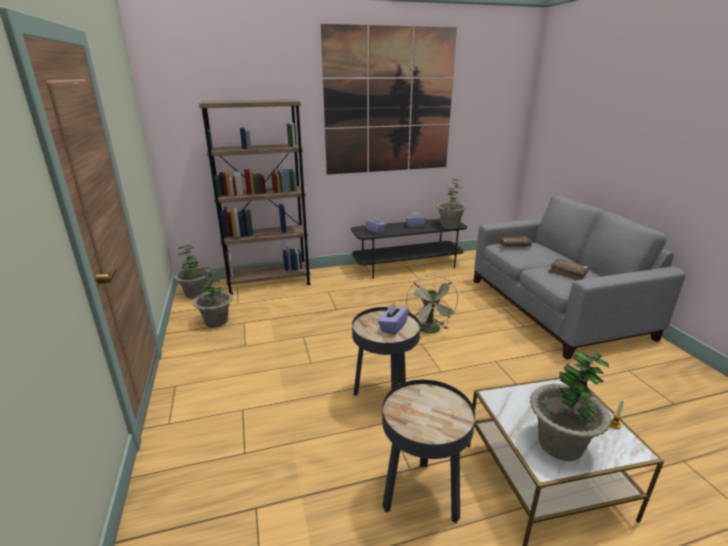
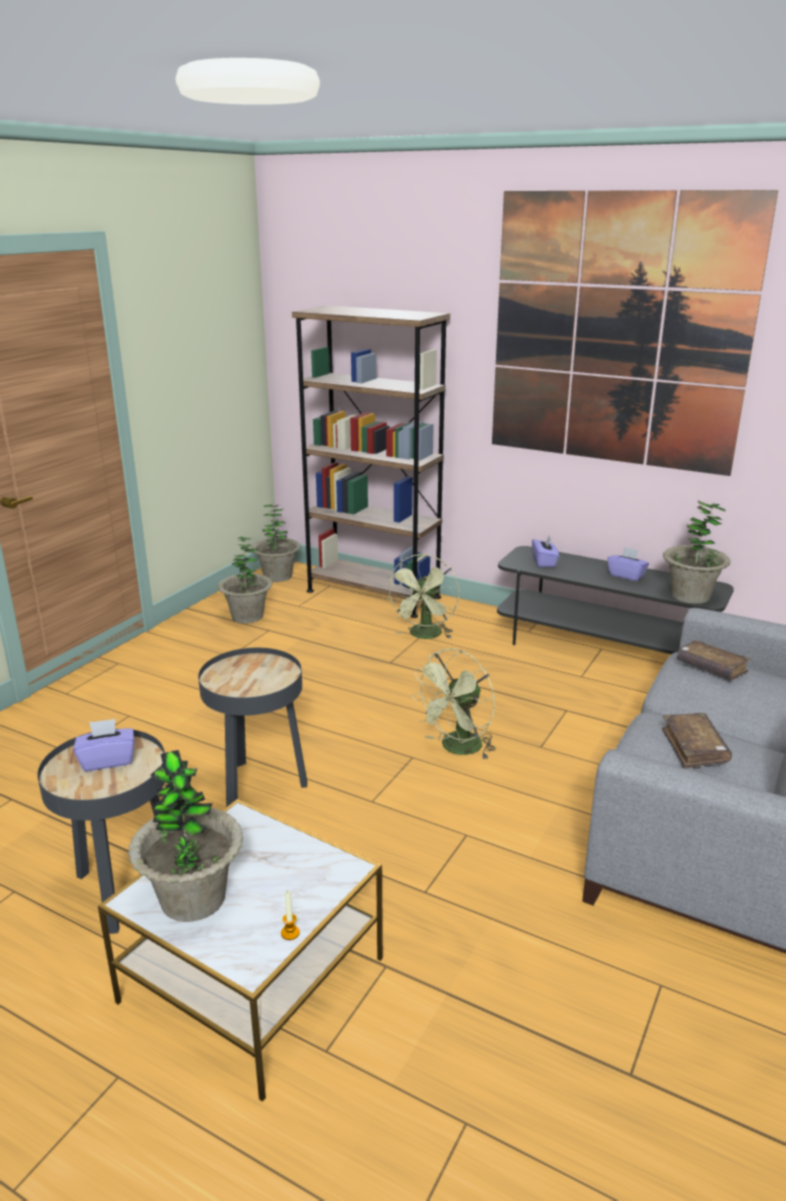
camera: 45 degrees right, 0 degrees up
purple tissue box [378,302,409,335] -> purple tissue box moved to [73,719,135,771]
none -> green fan [386,554,459,639]

